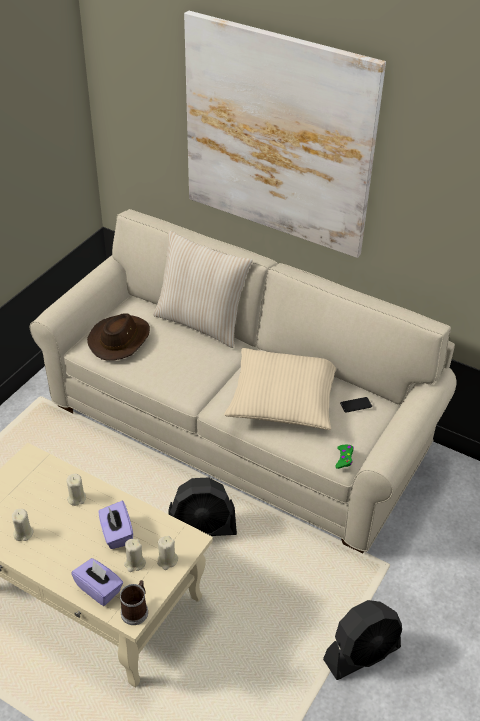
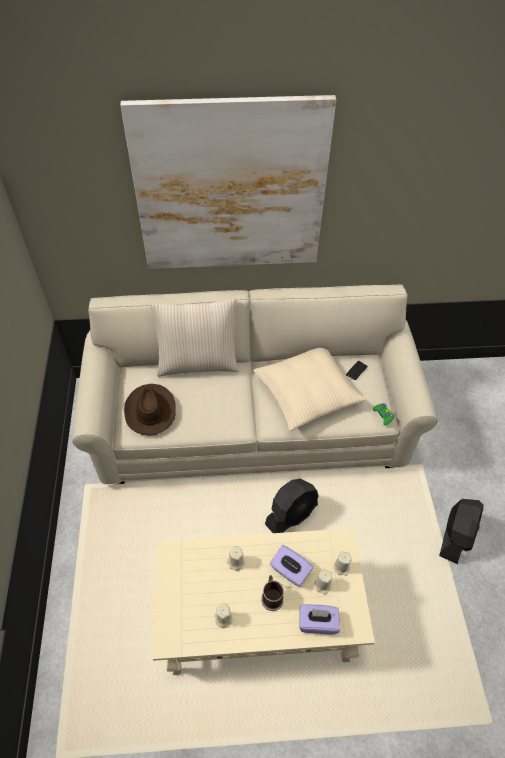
camera: 35 degrees left, 10 degrees up
mug [120,580,148,625] -> mug moved to [261,575,284,611]

